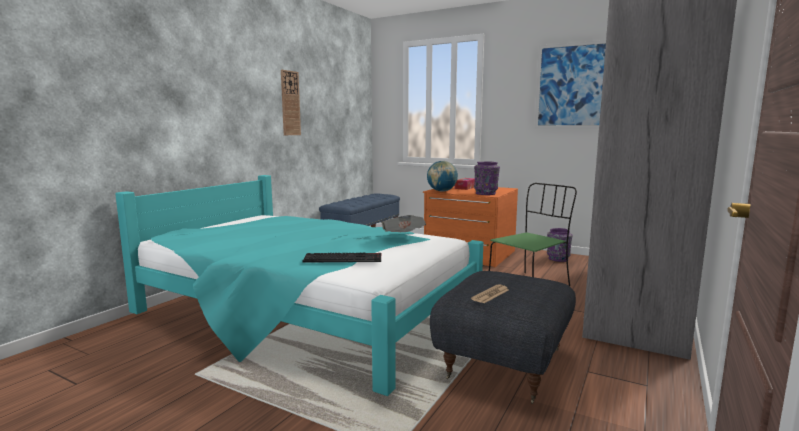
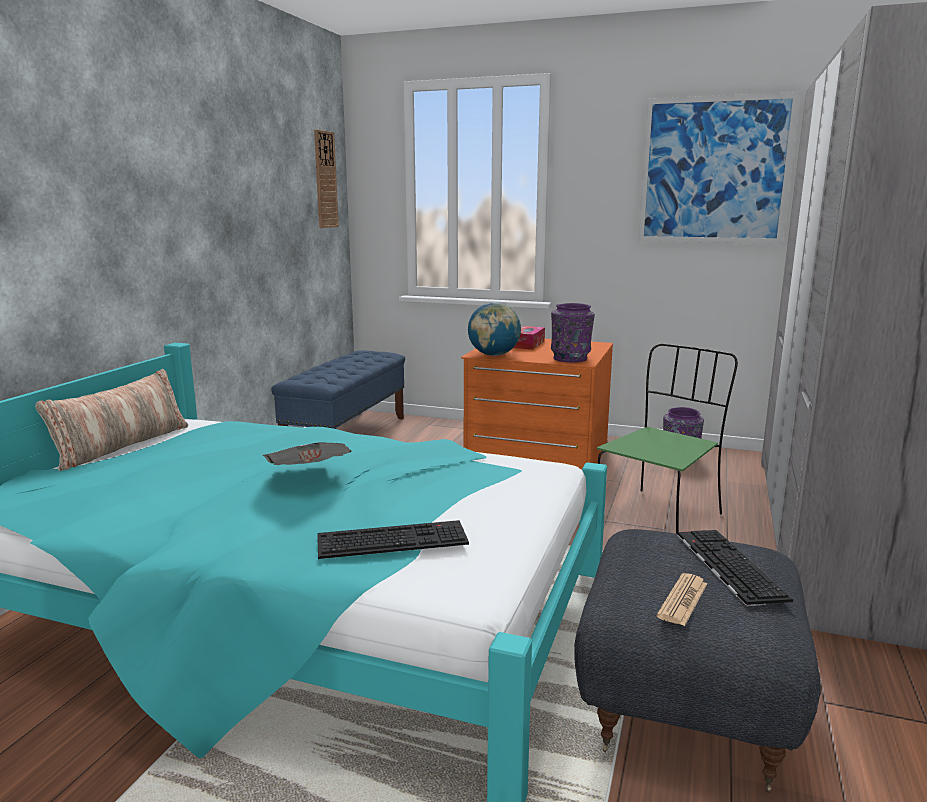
camera: 10 degrees left, 5 degrees up
wall clock [281,70,301,135] -> wall clock moved to [314,129,339,228]
newspaper [381,215,426,232] -> newspaper moved to [263,442,352,465]
none -> pillow [35,369,188,471]
none -> keyboard [677,530,793,606]

